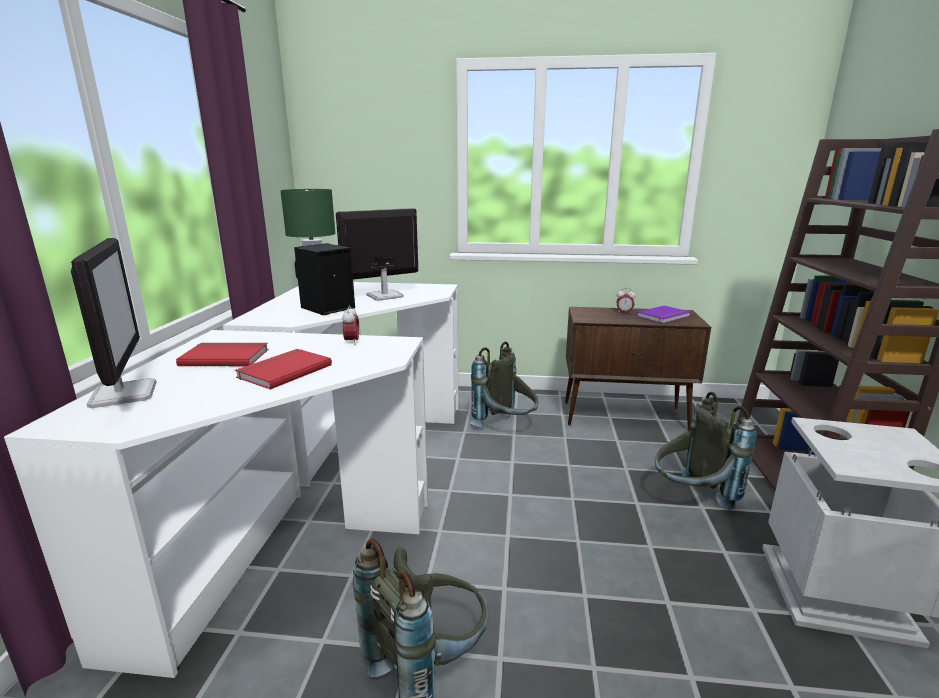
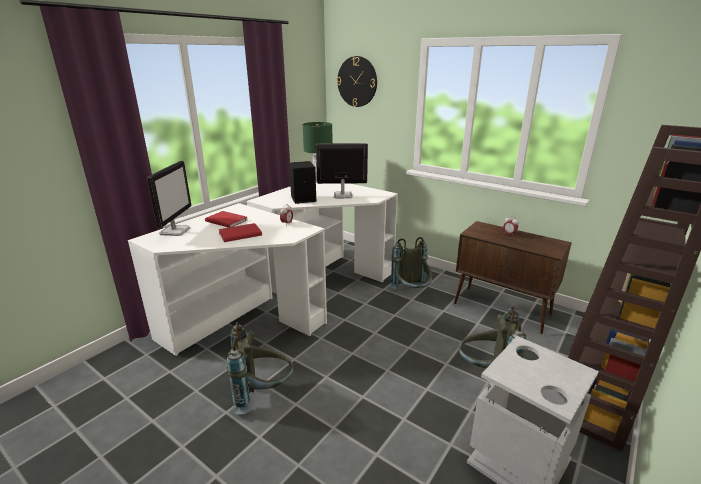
camera: 30 degrees right, 5 degrees up
purple book [637,305,690,323] -> none
none -> wall clock [337,56,377,107]

